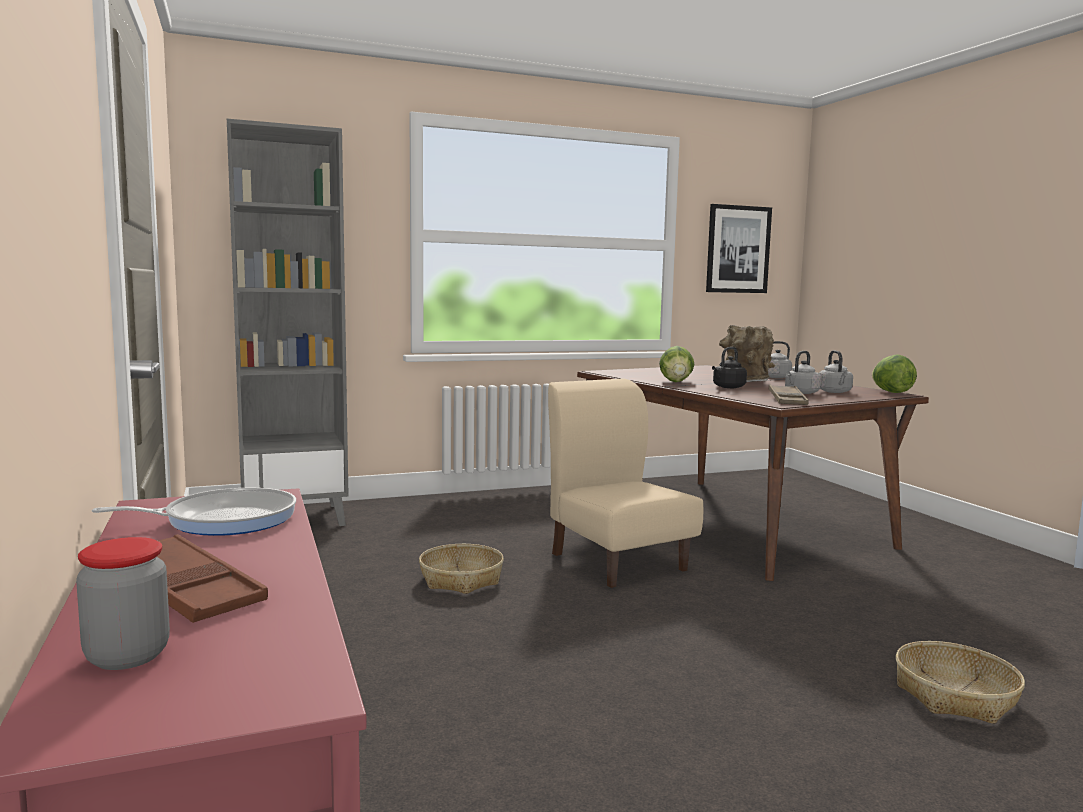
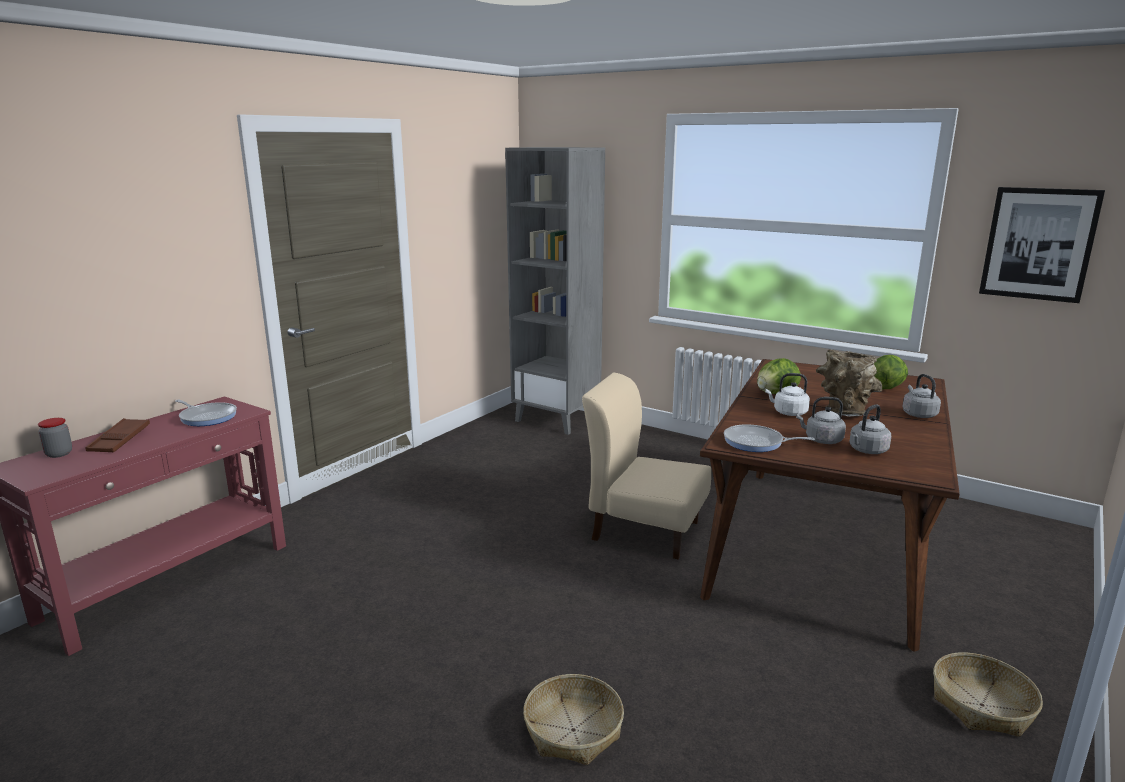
camera: 55 degrees right, 10 degrees up
basket [419,544,504,594] -> basket moved to [933,652,1043,737]
beige chair [548,378,703,588] -> beige chair turned 90 degrees counterclockwise [582,373,711,560]
black kettle [712,347,747,388] -> white kettle [765,373,810,416]
brown tray [769,385,809,405] -> frying pan [724,424,815,452]
lettuce [872,354,917,393] -> lettuce moved to [874,355,908,389]

